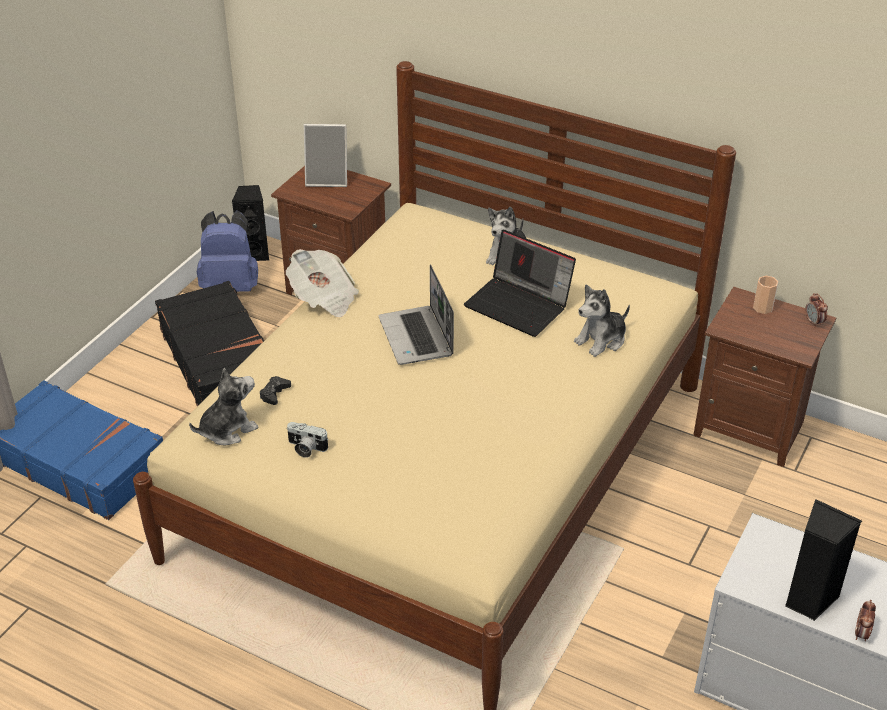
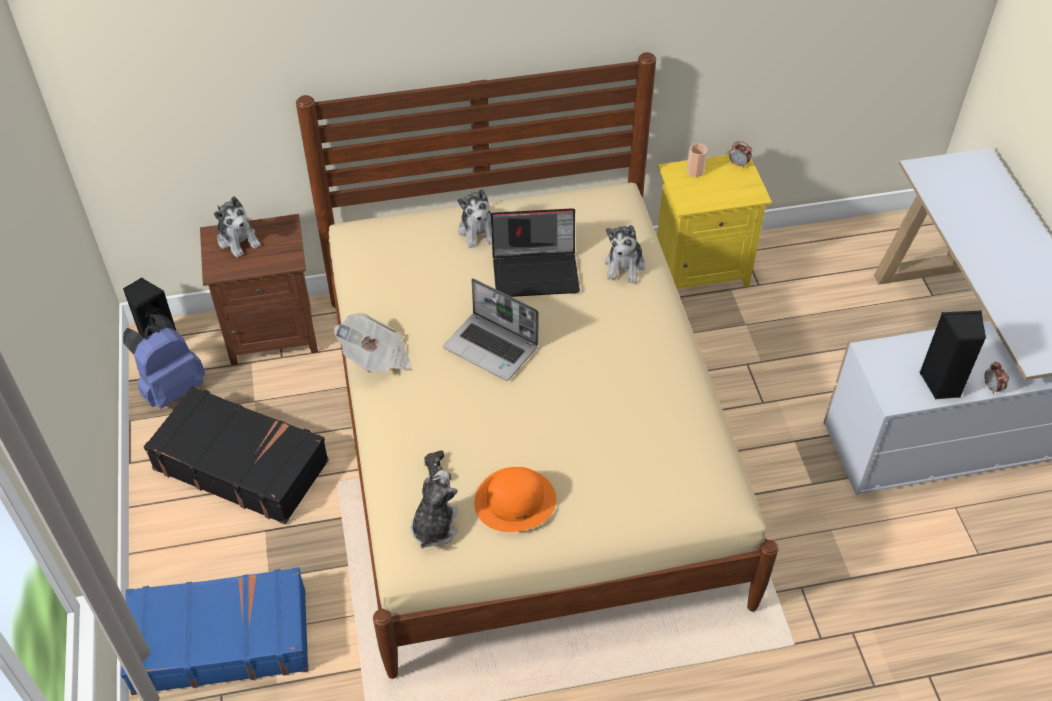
camera: 40 degrees left, 10 degrees up
camera [287,422,328,458] -> orange hat [474,467,556,532]
picture frame [304,124,347,187] -> plush toy [214,196,261,258]
brown nightstand [693,287,836,467] -> yellow nightstand [657,155,772,291]

